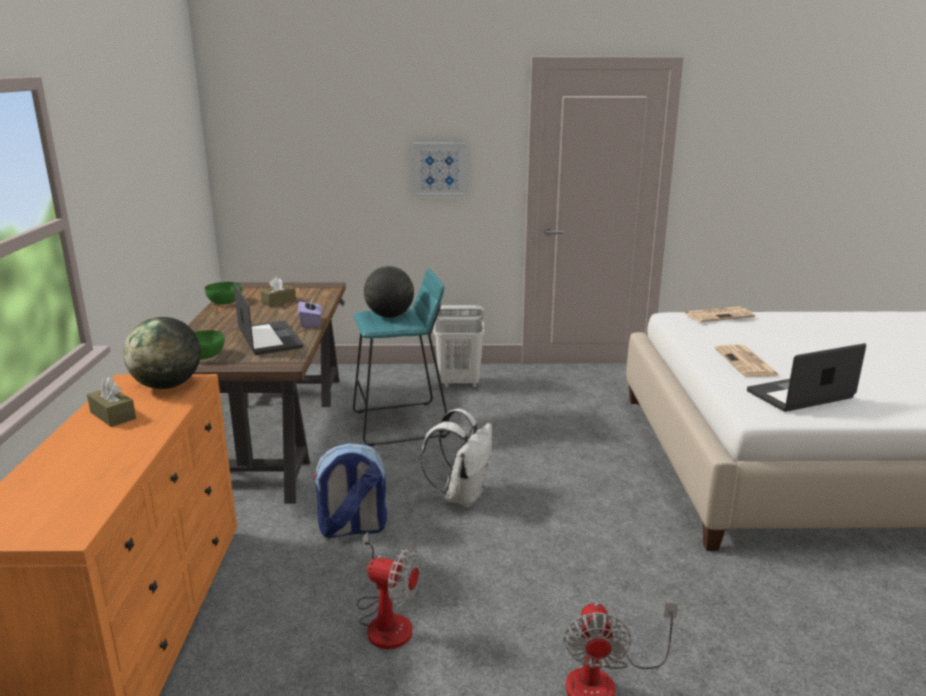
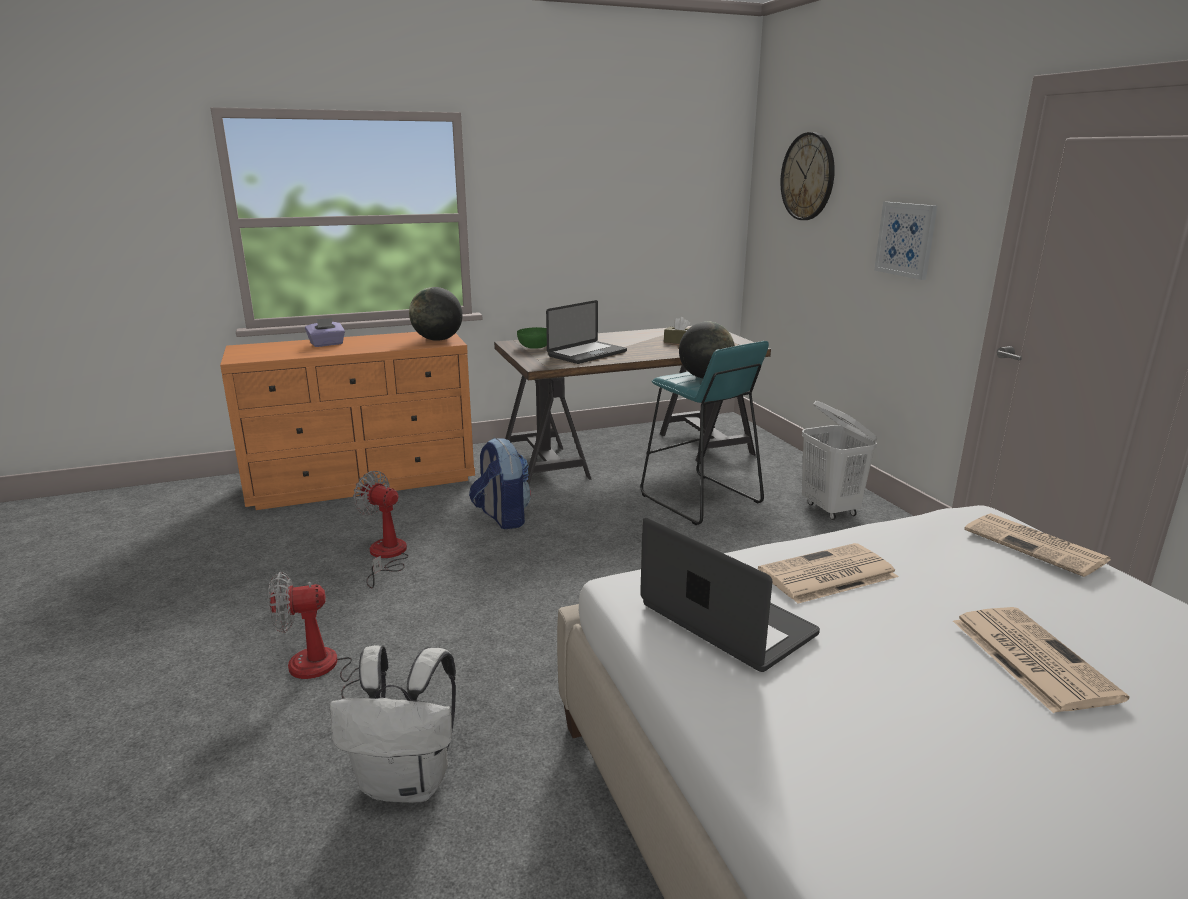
camera: 70 degrees right, 0 degrees up
brown tissue box [87,378,136,427] -> none
green bowl [205,282,242,304] -> none
purple tissue box [298,298,322,328] -> purple tissue box moved to [305,318,345,347]
fan [357,532,421,649] -> fan turned 120 degrees clockwise [353,471,409,589]
white backpack [420,409,492,507] -> white backpack moved to [329,645,456,803]
none -> wall clock [780,132,835,220]
none -> newspaper [953,607,1130,713]

